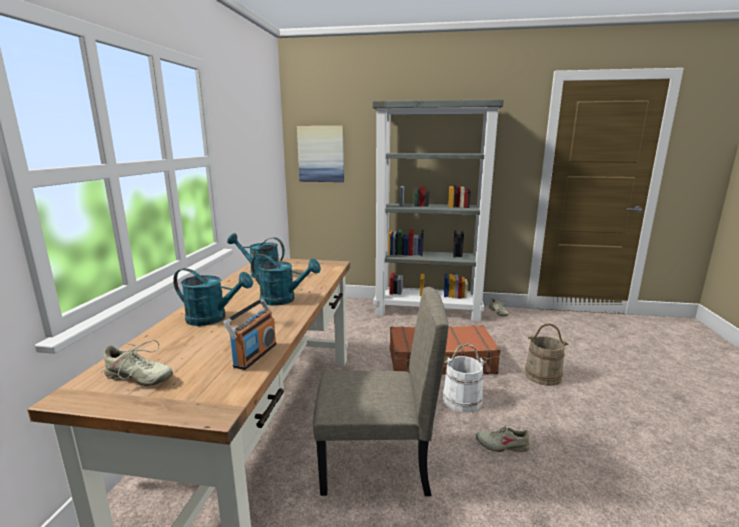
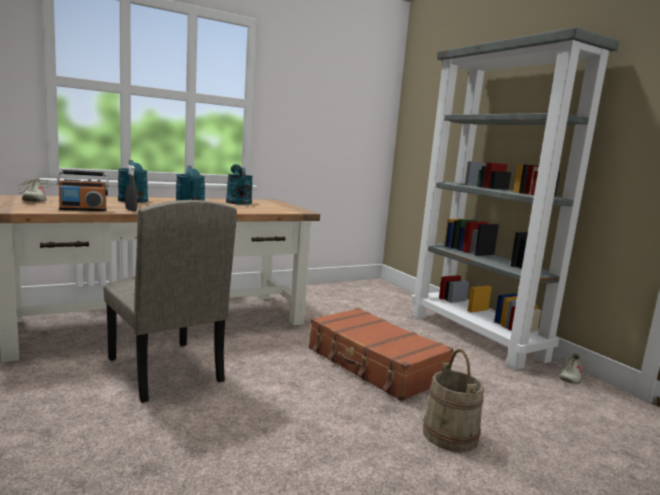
camera: 50 degrees right, 5 degrees down
picture [297,126,344,182] -> none
white bucket [443,343,486,412] -> none
beige shoe [476,425,530,452] -> none
none -> grey spray bottle [125,165,137,211]

